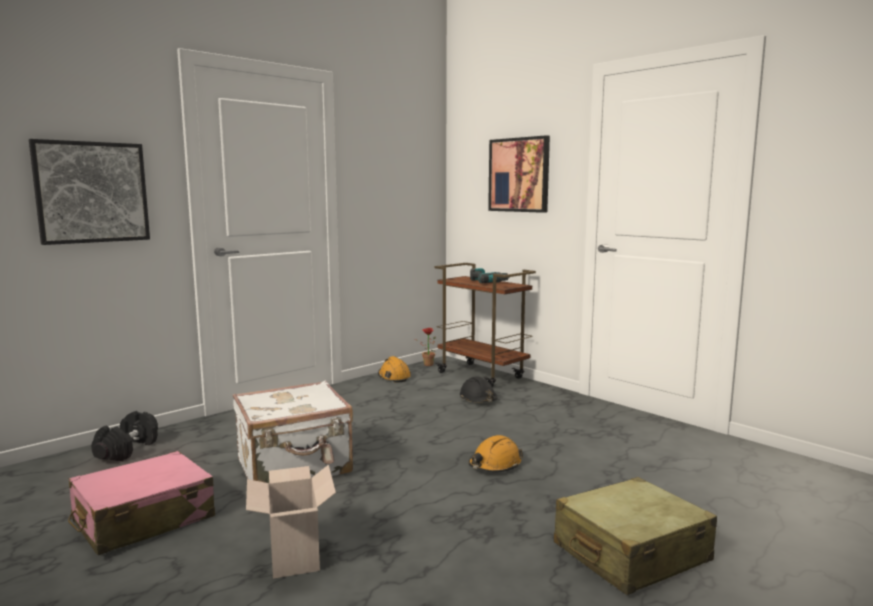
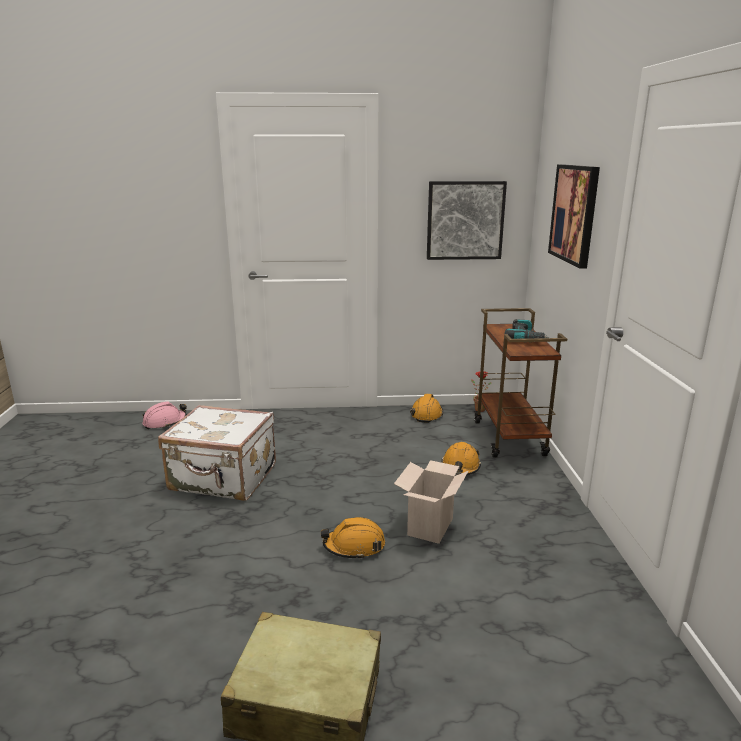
camera: 40 degrees right, 10 degrees up
picture [29,139,150,245] -> picture moved to [427,181,507,260]
pink suitcase [68,451,215,555] -> none
black dumbbell [91,411,158,461] -> pink hard hat [142,401,187,429]
cardboard box [246,465,336,579] -> cardboard box moved to [394,460,468,544]
black hard hat [460,376,498,402] -> orange hard hat [441,442,481,475]

